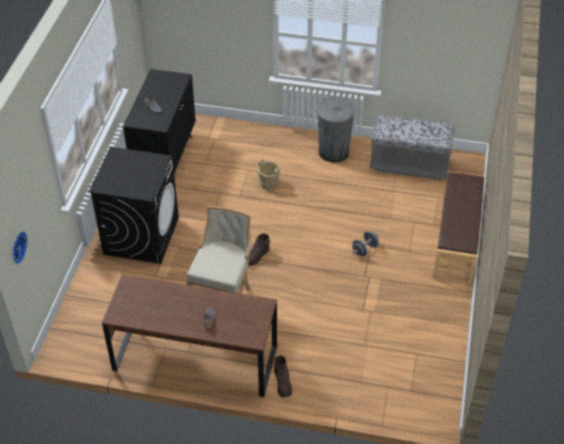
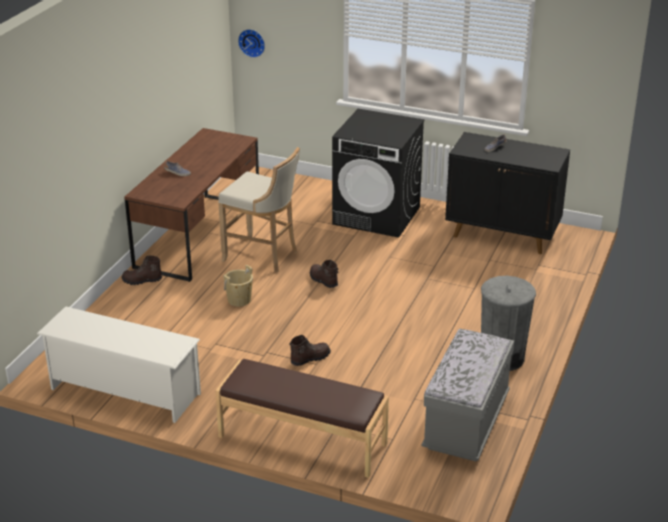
camera: 100 degrees right, 15 degrees down
beige bucket [258,158,280,190] -> beige bucket moved to [223,265,253,307]
grey dumbbell [352,231,379,256] -> brown boot [289,335,331,366]
none -> white shoe rack [37,306,201,423]

